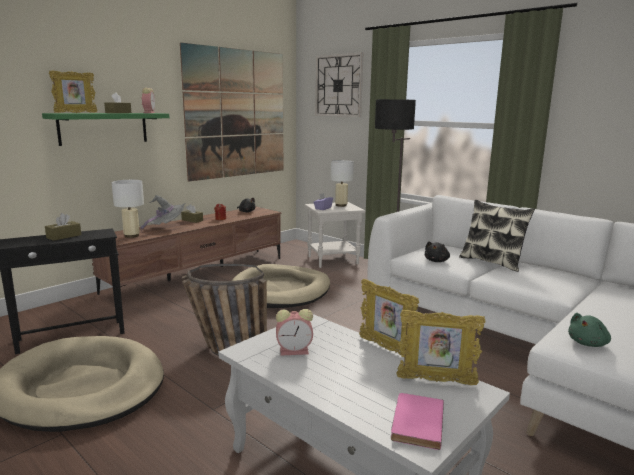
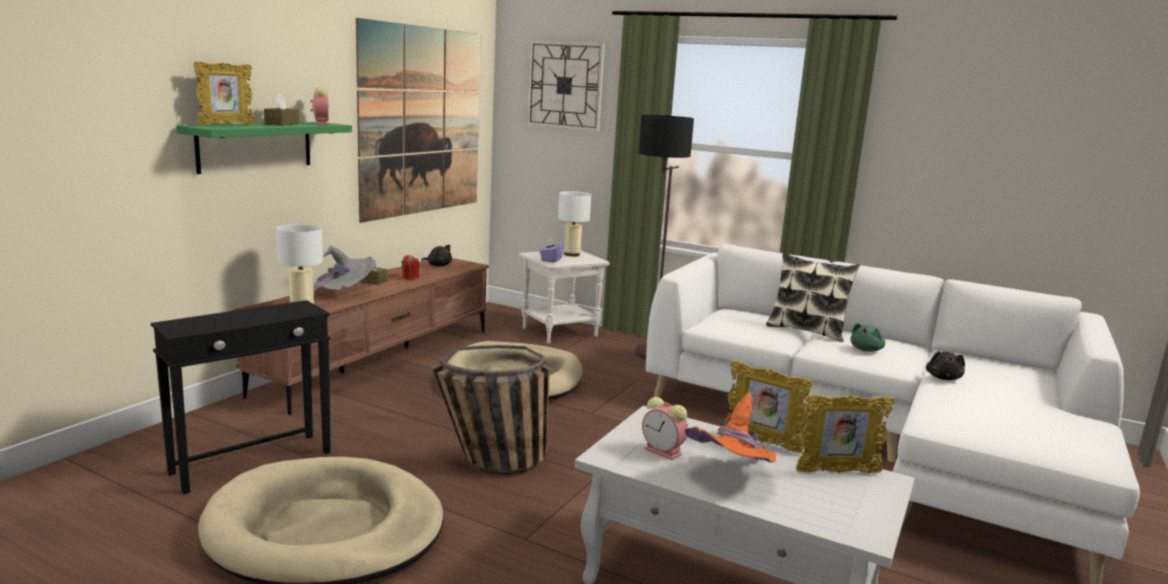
camera: 15 degrees left, 0 degrees up
brown tissue box [45,213,81,241] -> none
alarm clock [276,309,313,355] -> alarm clock turned 60 degrees clockwise [642,397,688,460]
pink book [391,393,444,450] -> none
black plush toy [425,241,450,262] -> black plush toy moved to [926,351,965,380]
green plush toy [568,313,611,347] -> green plush toy moved to [851,323,885,352]
none -> orange hat [685,392,776,463]

